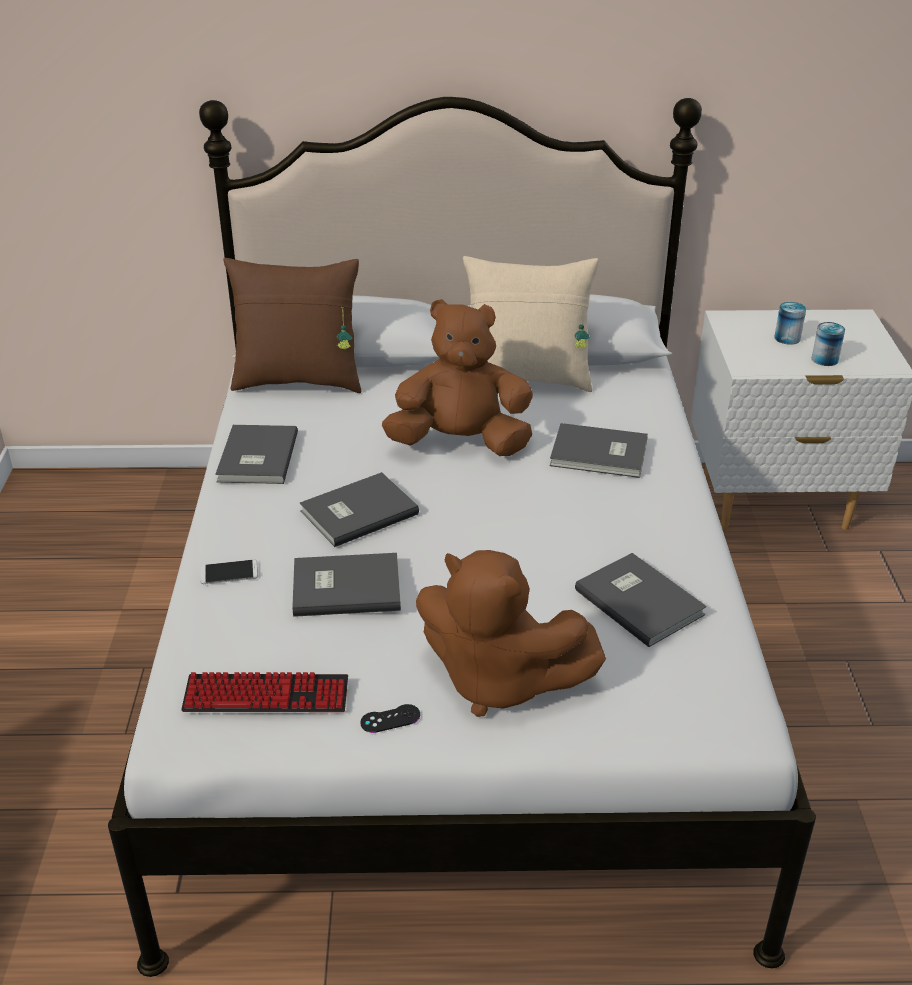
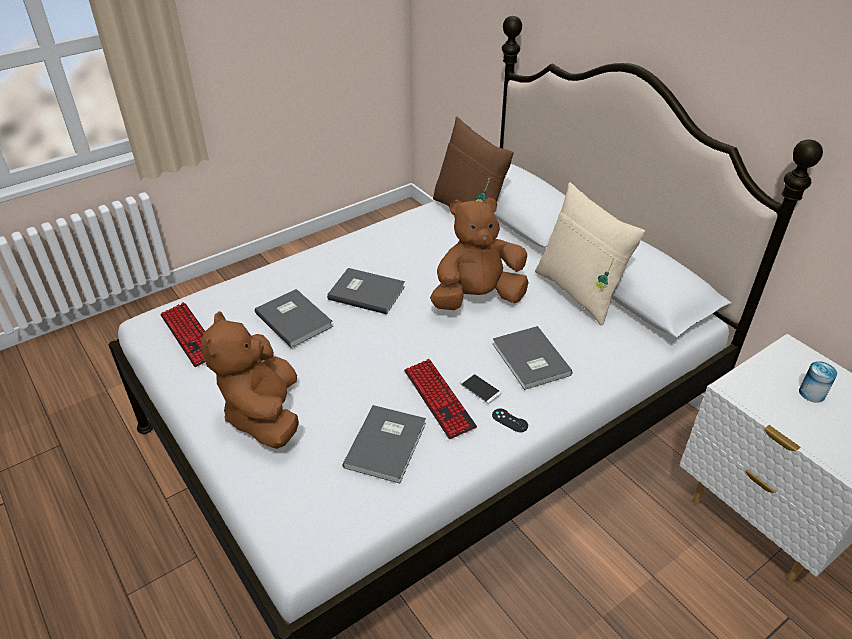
camera: 55 degrees right, 5 degrees up
phone [201,560,258,584] -> phone moved to [460,373,501,404]
grey book [215,425,298,484] -> none
black game controller [360,704,420,733] -> black game controller moved to [492,409,528,432]
brown plush toy [382,299,533,456] -> brown plush toy turned 75 degrees counterclockwise [430,198,529,310]
can [812,322,845,366] -> none
none -> keyboard [404,359,477,439]

